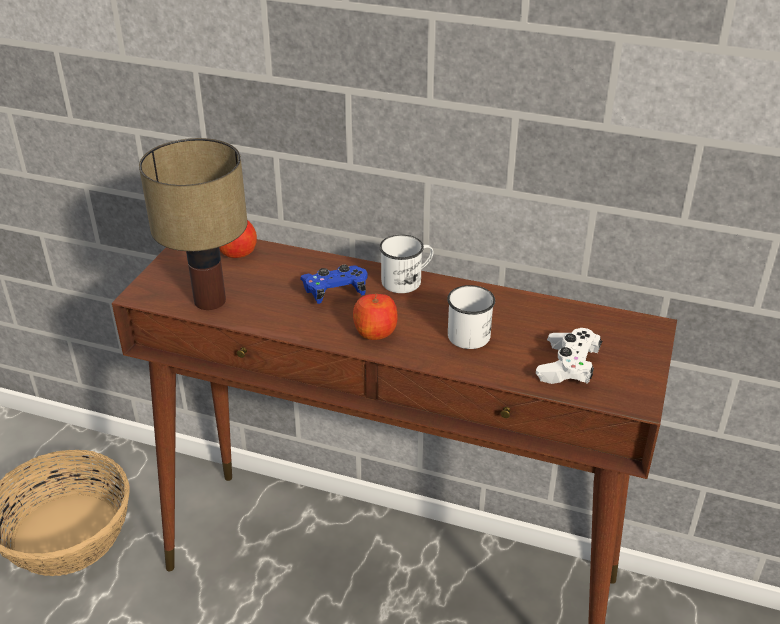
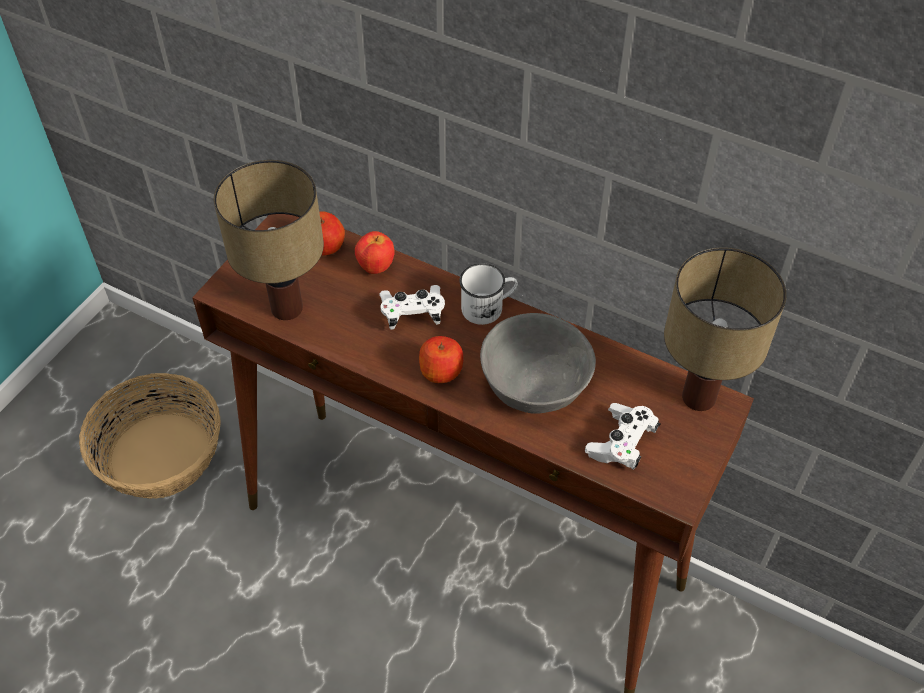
camera: 10 degrees right, 15 degrees up
blue game controller [300,265,367,304] -> white game controller [379,285,445,330]
white mug [447,285,495,349] -> grey bowl [480,313,596,414]
none -> apple [355,231,395,274]
none -> table lamp [664,247,787,411]

